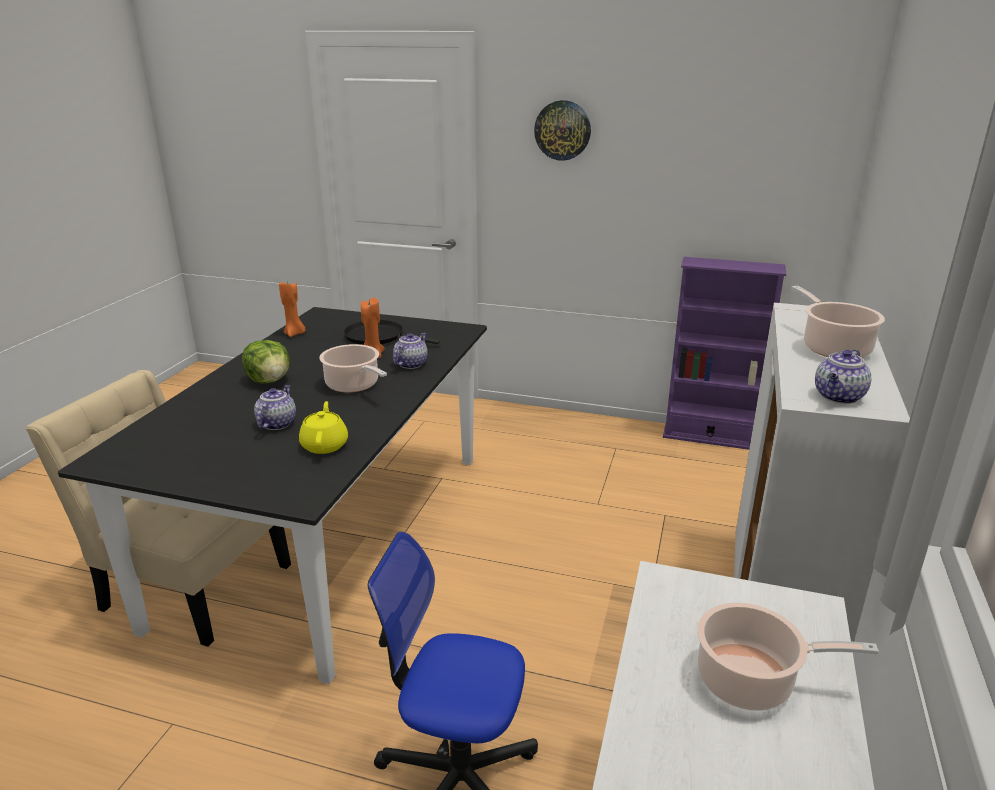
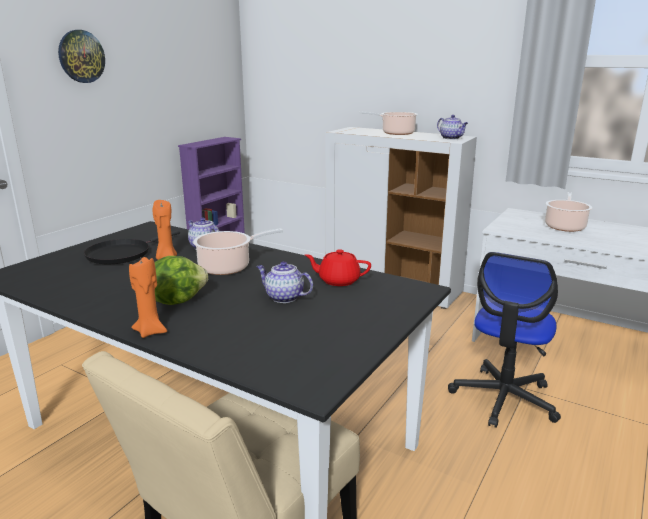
camera: 75 degrees left, 5 degrees down
orange candle [279,281,306,337] -> orange candle moved to [129,257,167,338]
yellow teapot [299,401,348,454] -> red teapot [305,249,371,286]

